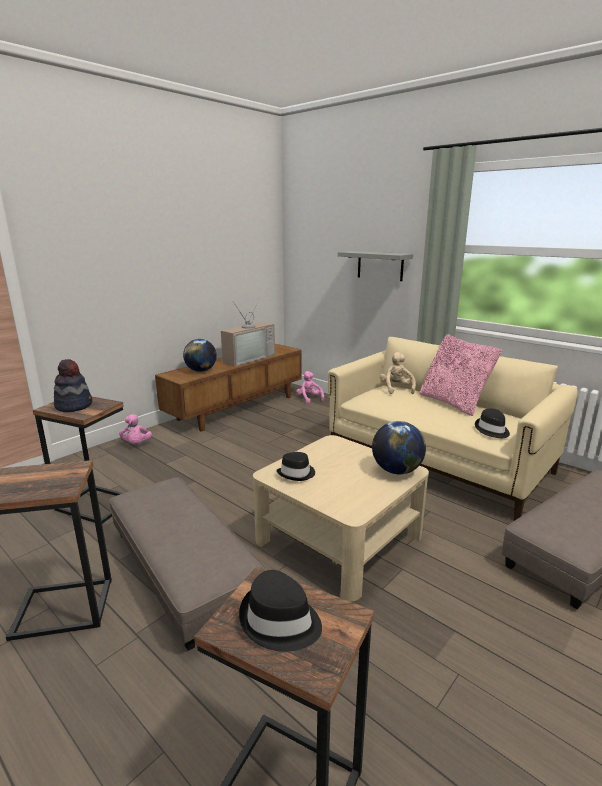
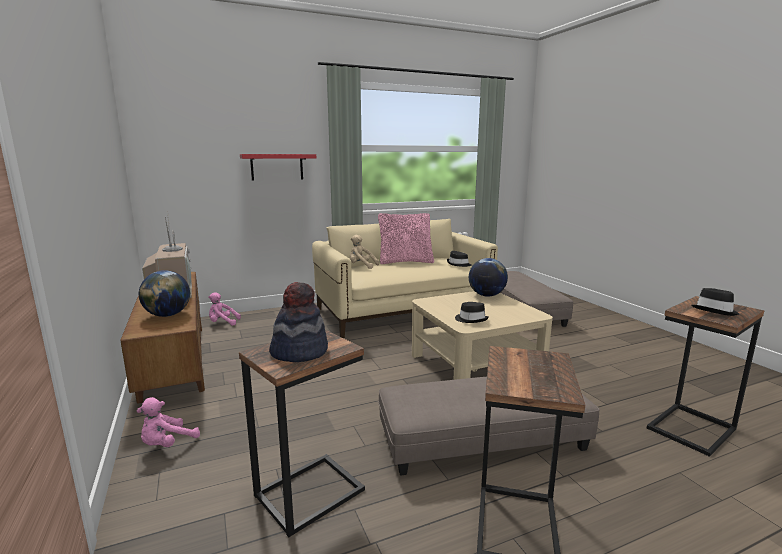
camera: 65 degrees left, 5 degrees down
pink plush toy [119,414,152,444] -> pink plush toy turned 120 degrees clockwise [137,397,200,447]
grey shelf [338,251,413,281] -> red shelf [240,154,316,181]

